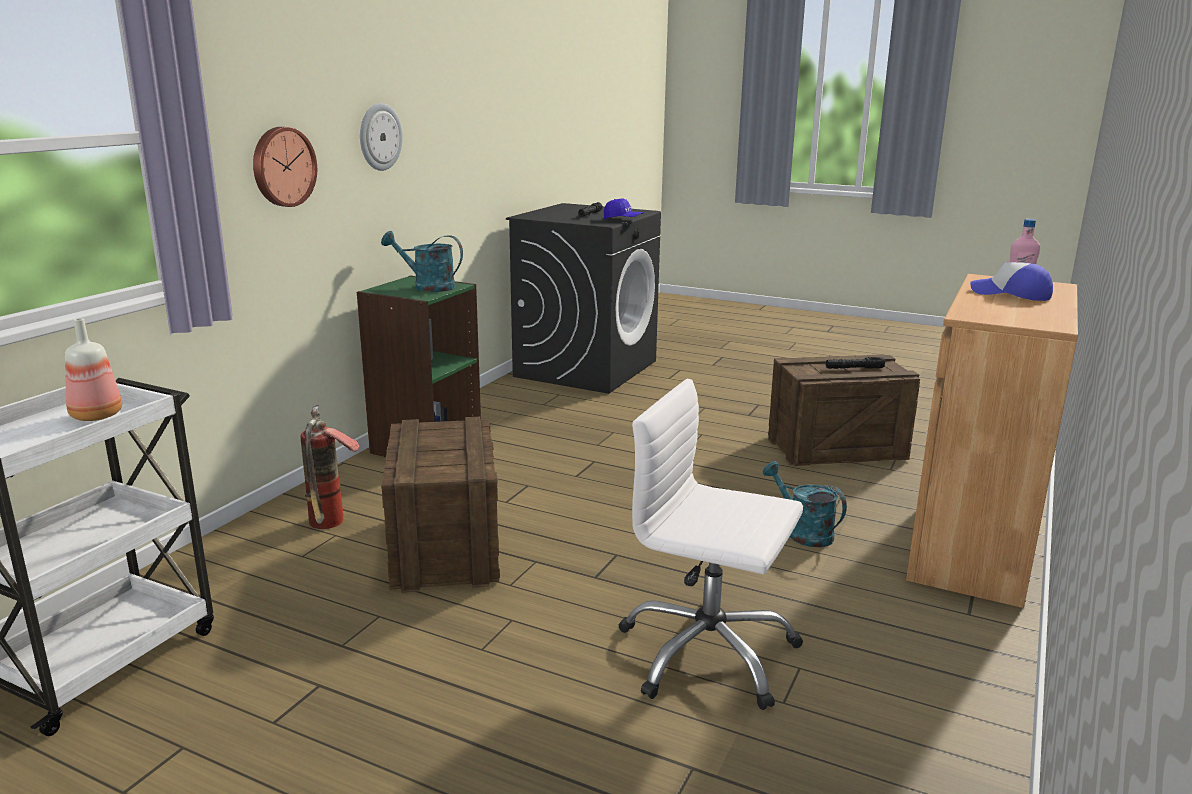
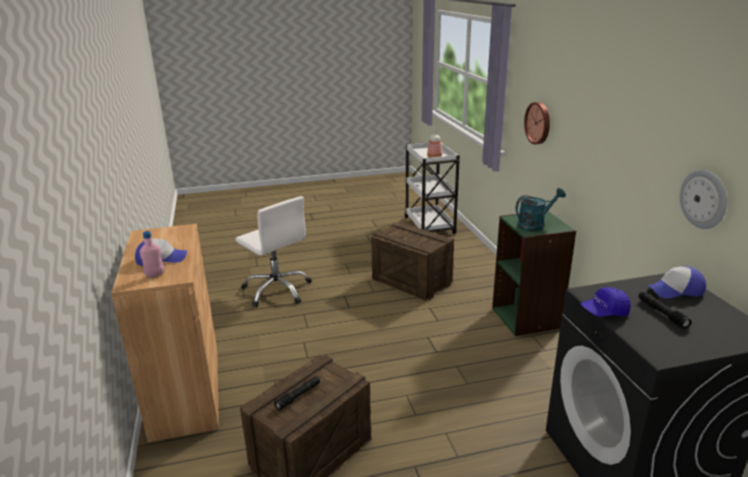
camera: 140 degrees right, 5 degrees up
fire extinguisher [301,405,359,529] -> none
wall clock [360,103,403,171] -> wall clock moved to [680,170,727,229]
white office chair [618,379,803,710] -> white office chair turned 60 degrees clockwise [235,196,312,308]
turquoise watering can [763,461,847,547] -> none
none -> cap [648,266,706,298]

